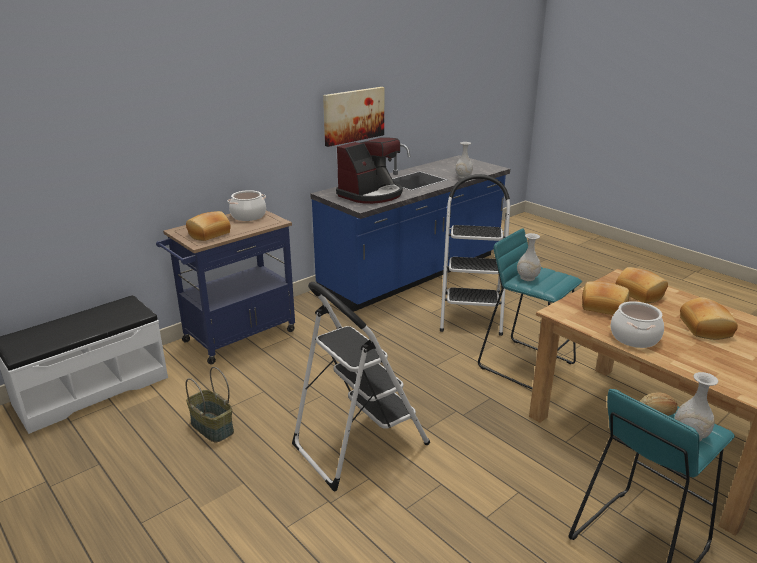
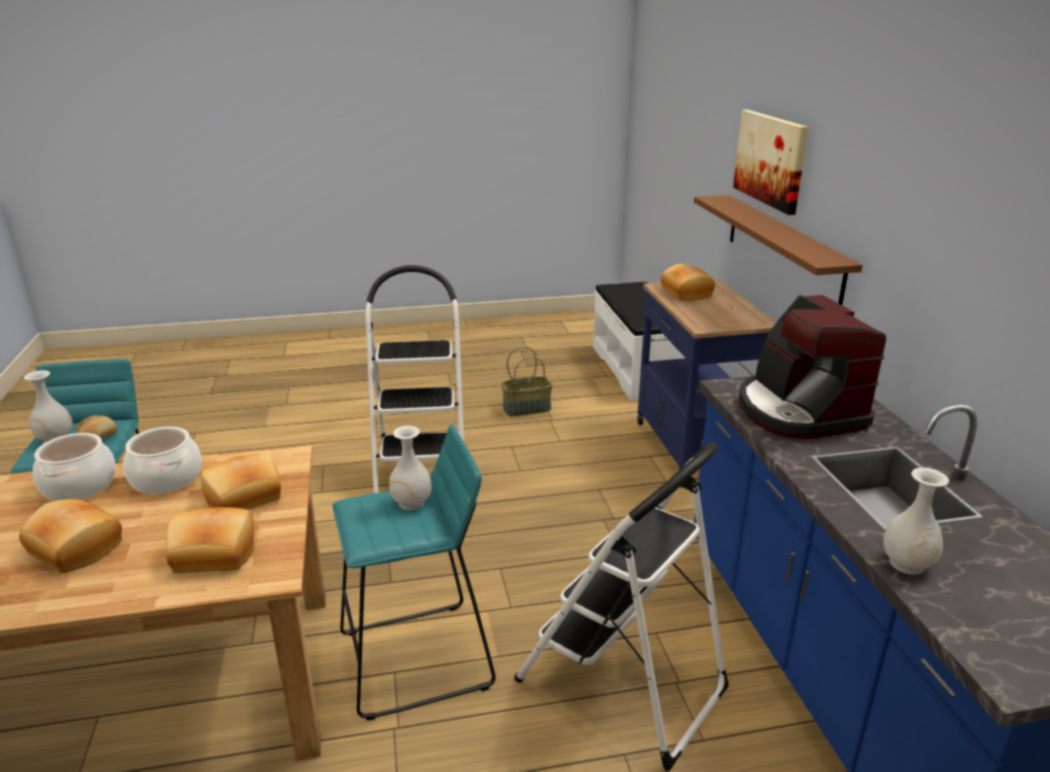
camera: 120 degrees right, 0 degrees up
cooking pot [227,190,266,221] -> cooking pot moved to [33,433,116,501]
picture [323,87,384,147] -> picture moved to [733,110,809,215]
none -> brown shelf [694,195,863,305]

